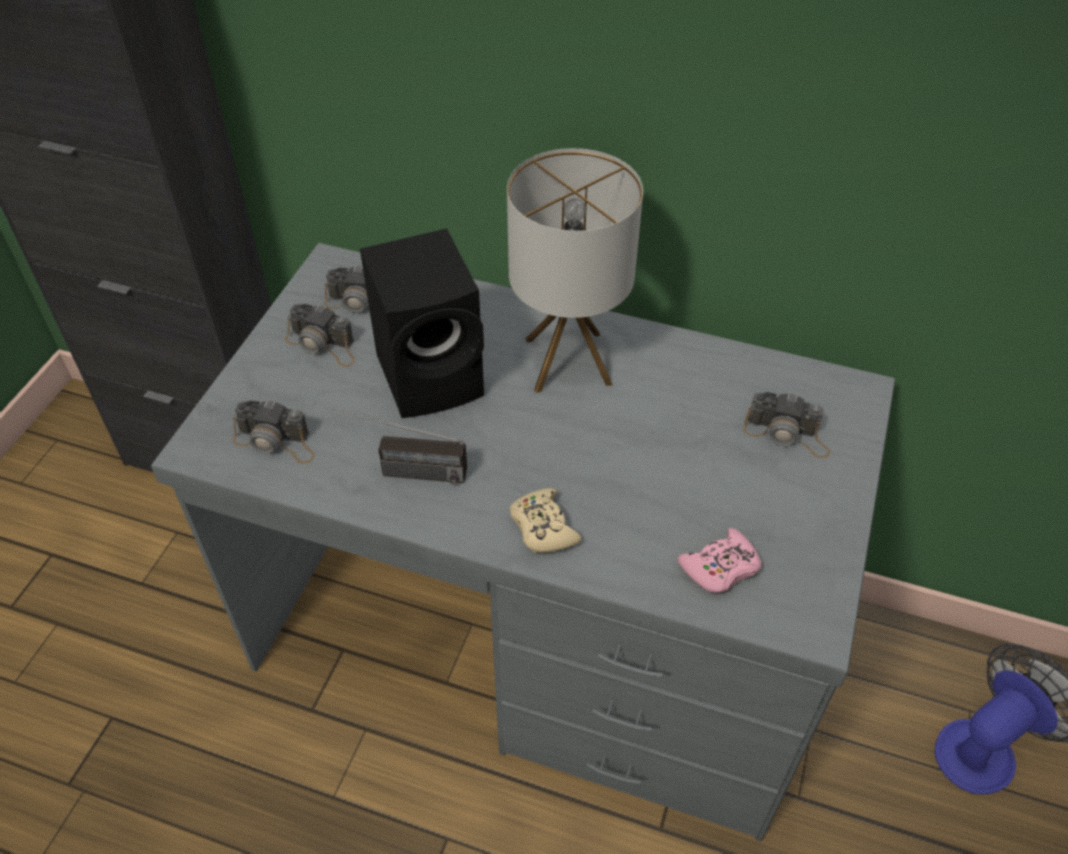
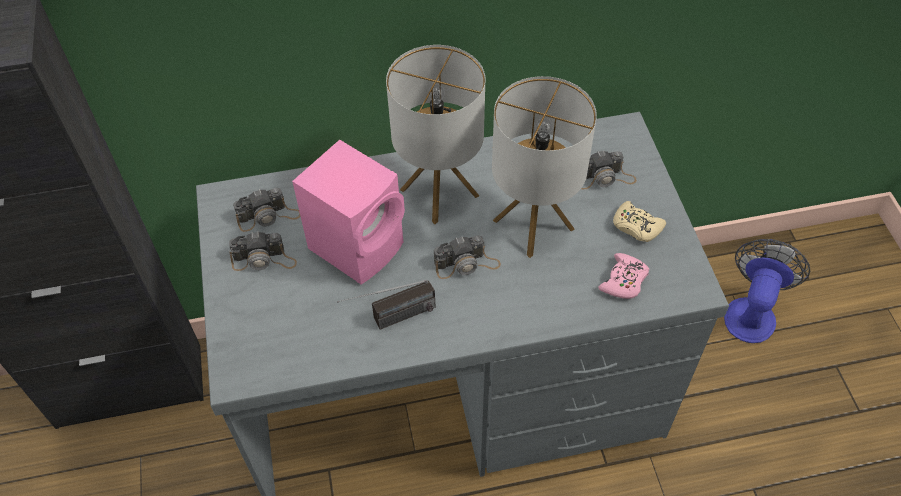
camera: 30 degrees left, 5 degrees up
camera [233,400,315,464] -> camera moved to [434,235,501,279]
black speaker [360,228,484,418] -> pink speaker [292,140,405,285]
beige game controller [509,488,582,553] -> beige game controller moved to [613,201,666,242]
none -> table lamp [492,76,597,258]

